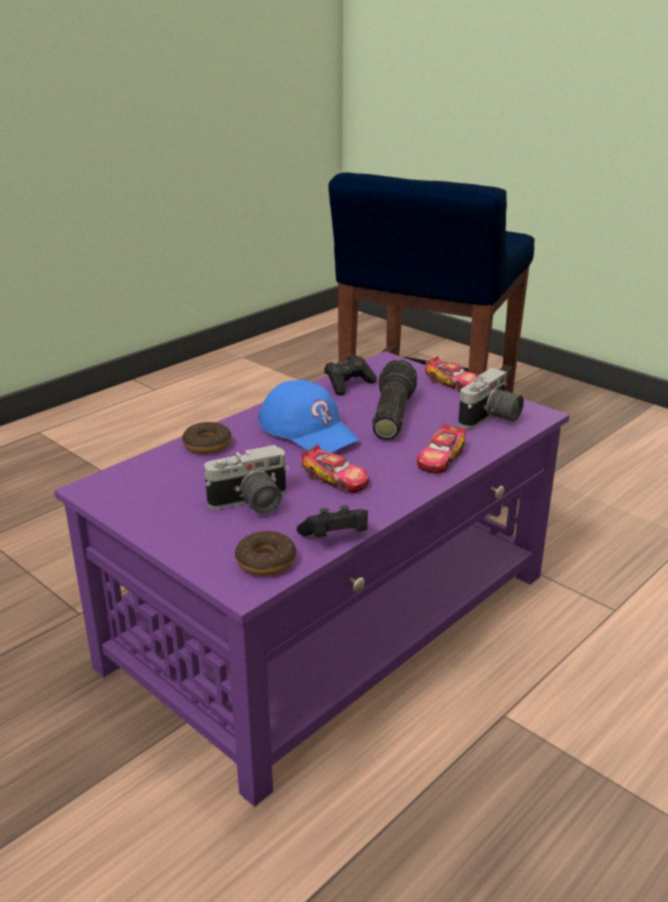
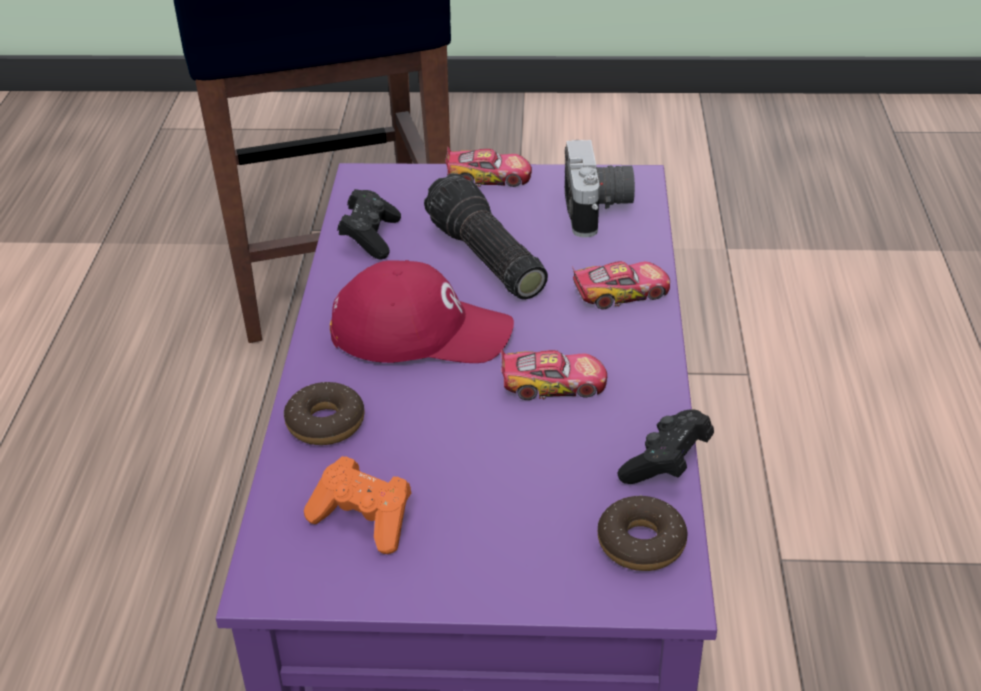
camera: 40 degrees left, 10 degrees up
camera [204,445,289,514] -> none
blue cap [258,380,360,453] -> red cap [330,260,514,363]
toy car [417,424,466,474] -> toy car turned 90 degrees counterclockwise [572,261,670,309]
none -> orange game controller [304,456,411,554]

